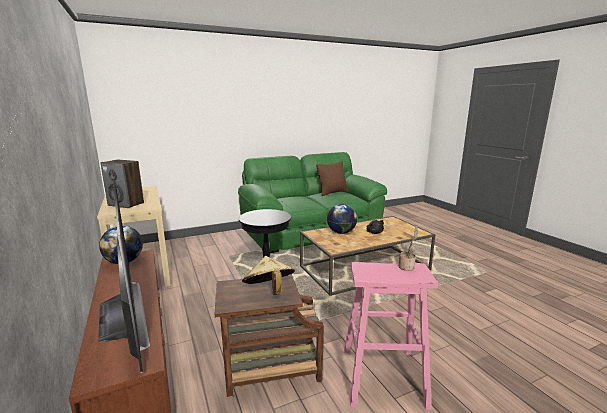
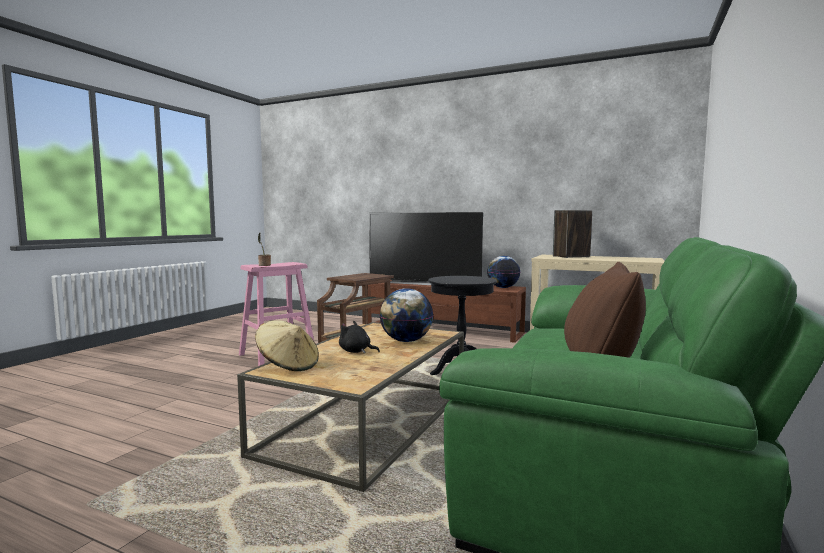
camera: 140 degrees right, 10 degrees down
beige hat [242,256,295,295] -> beige hat moved to [255,320,319,371]

